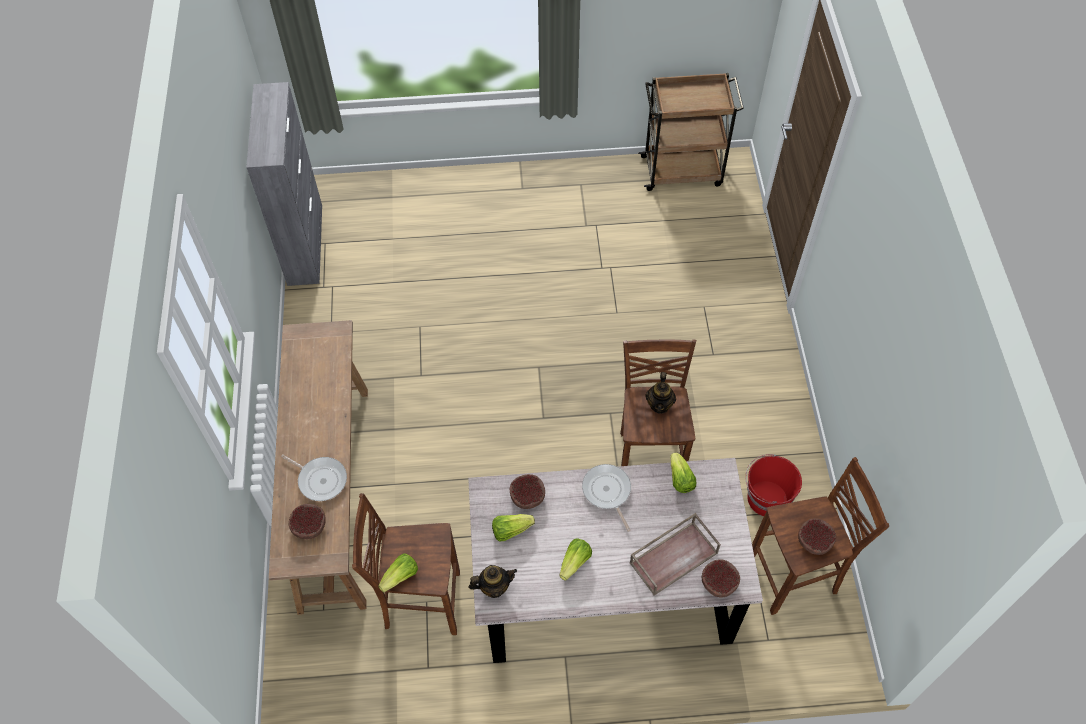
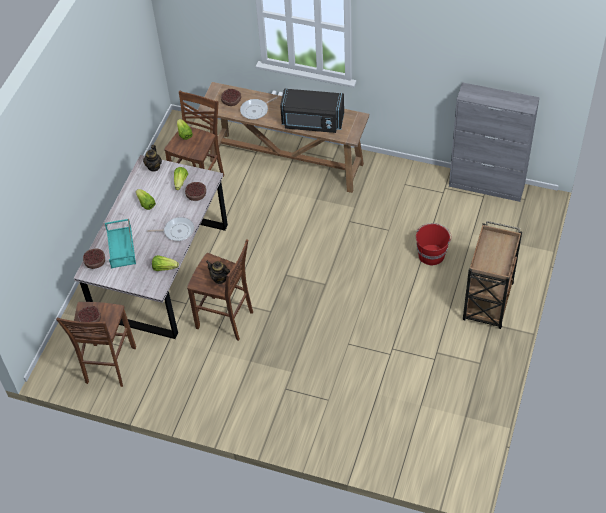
camera: 115 degrees right, 5 degrees down
brown tray [630,513,721,595] -> turquoise tray [105,219,136,268]
brown cart [638,73,744,191] -> brown cart moved to [463,221,522,329]
red bucket [746,454,802,516] -> red bucket moved to [416,223,452,265]
none -> black microwave [280,88,344,133]

